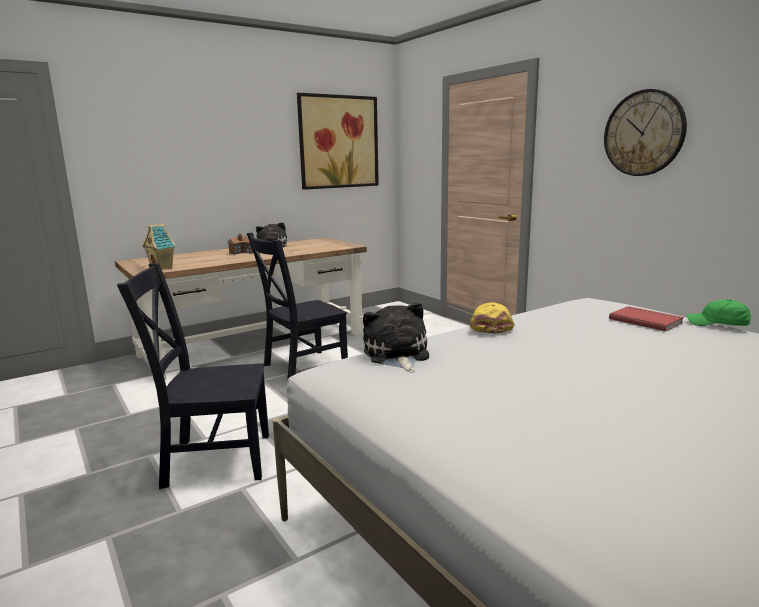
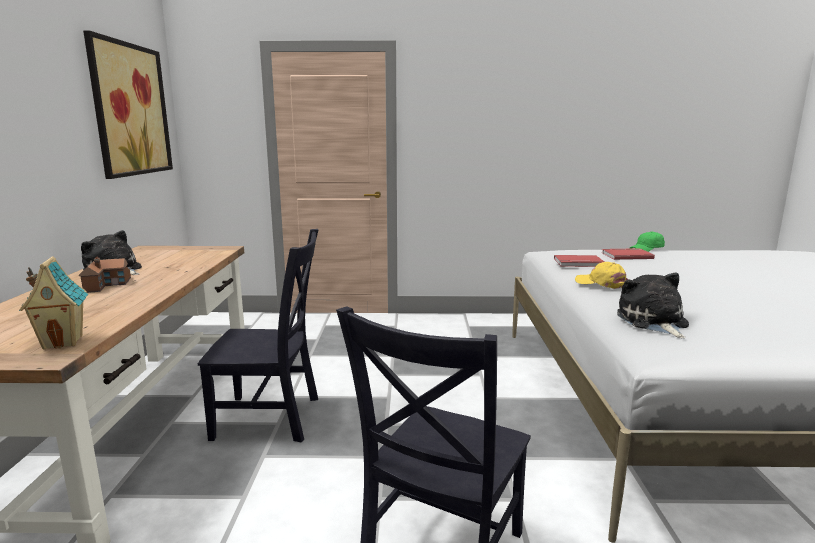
camera: 55 degrees left, 0 degrees up
black chair [247,233,348,381] -> black chair turned 90 degrees counterclockwise [198,229,318,442]
plush toy [363,302,429,372] -> plush toy turned 60 degrees clockwise [617,273,689,338]
wall clock [604,89,687,176] -> none
none -> red book [554,255,605,267]

